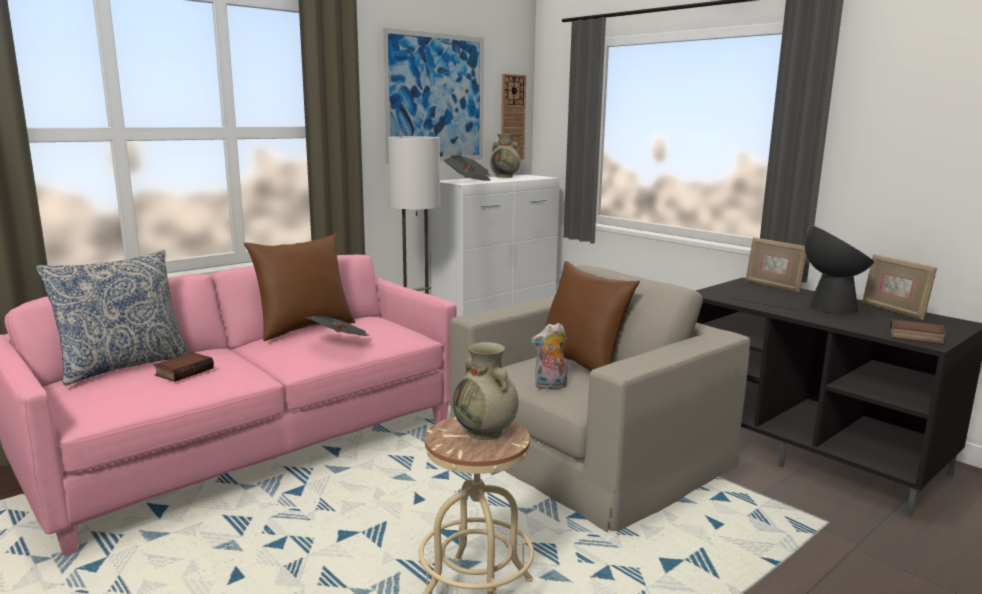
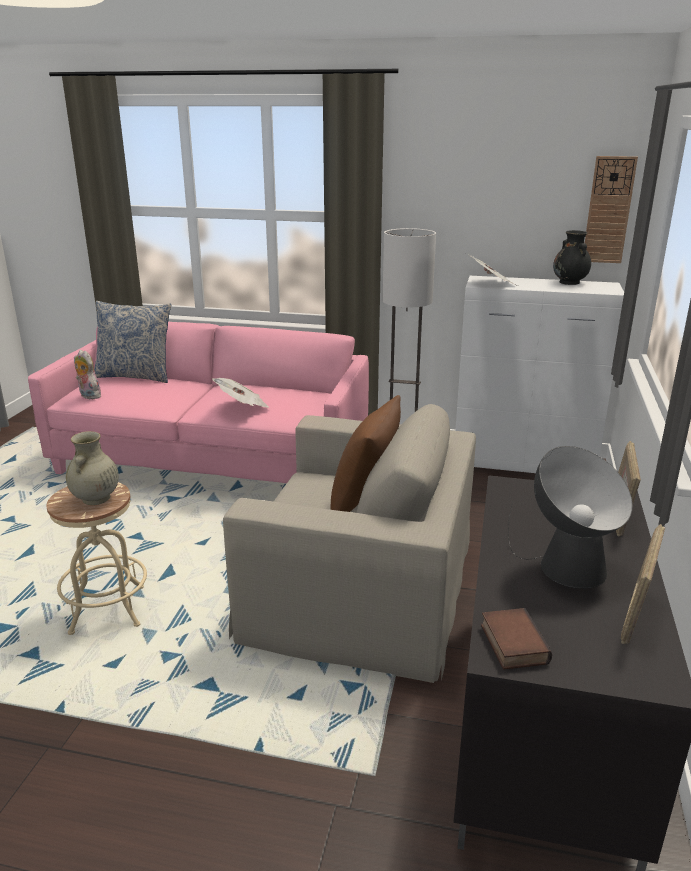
camera: 55 degrees right, 10 degrees up
book [154,352,214,382] -> none
brown pillow [244,233,355,341] -> none
picture [382,27,484,164] -> none
beige vase [490,134,520,178] -> black vase [553,230,591,285]
plush toy [531,323,568,390] -> plush toy moved to [74,350,101,399]

